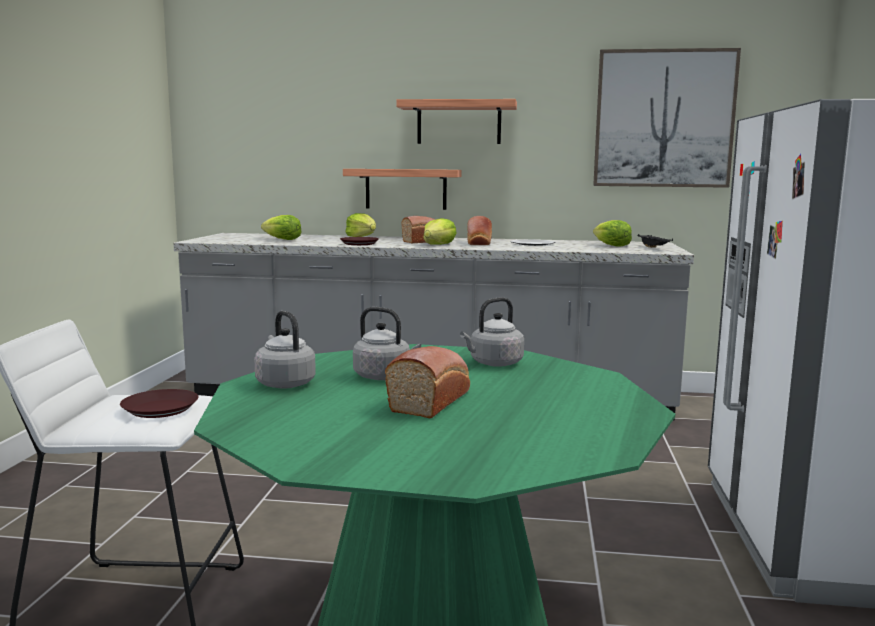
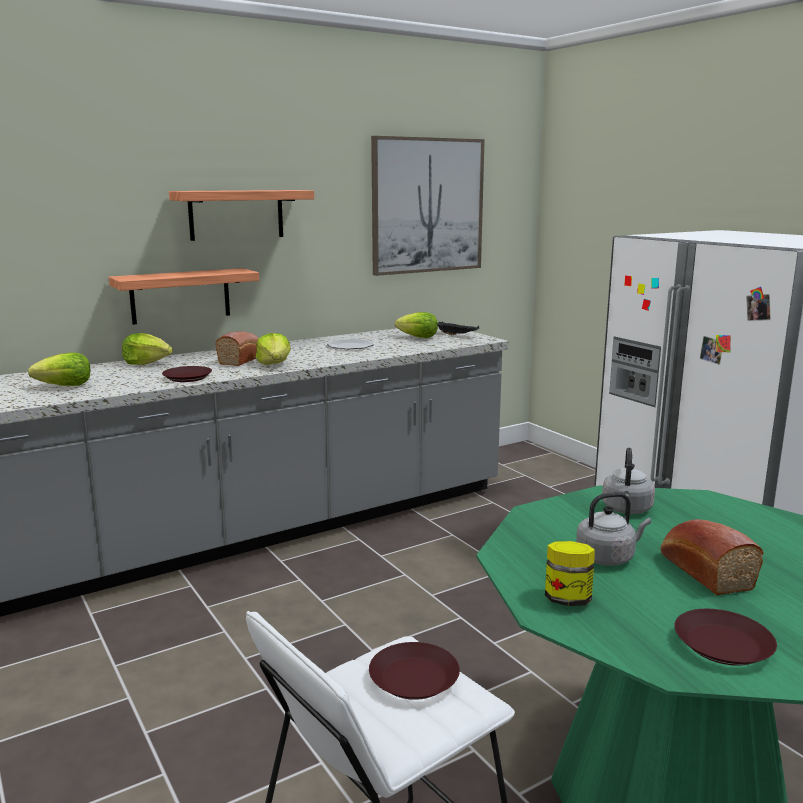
camera: 40 degrees left, 5 degrees up
grey kettle [254,311,316,389] -> jar [545,541,595,606]
bread [467,216,492,245] -> none
none -> brown plate [675,609,777,666]

